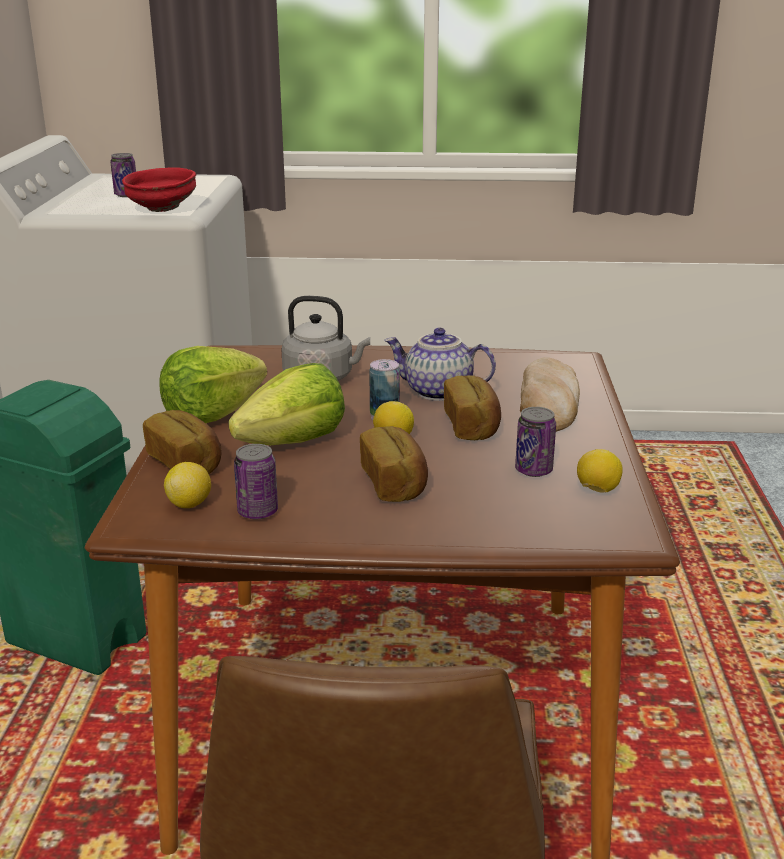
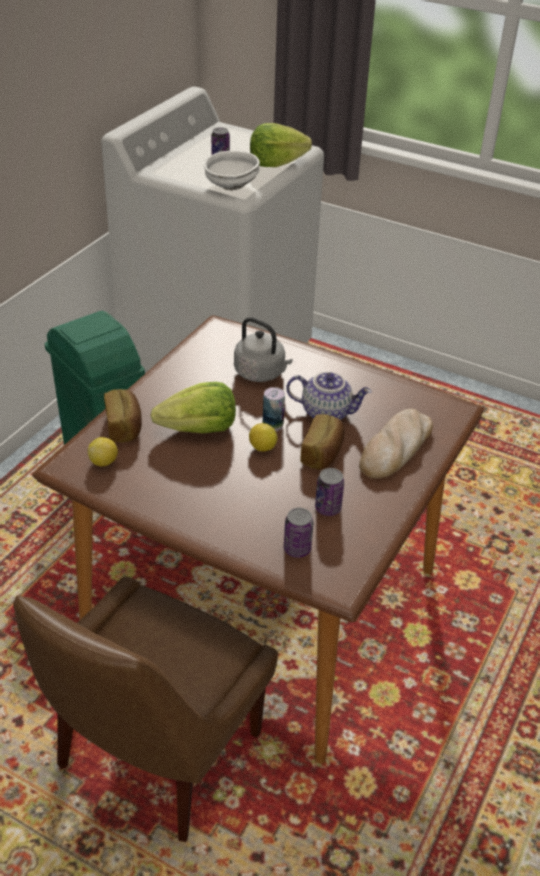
camera: 25 degrees right, 15 degrees up
red bowl [122,167,196,212] -> white bowl [204,151,260,190]
lettuce [159,346,267,423] -> lettuce moved to [250,123,312,167]
can [234,444,278,519] -> can moved to [284,508,313,558]
bread [360,426,428,502] -> none
teapot [384,328,496,401] -> teapot turned 150 degrees clockwise [286,372,372,420]
lemon [577,449,623,493] -> none

